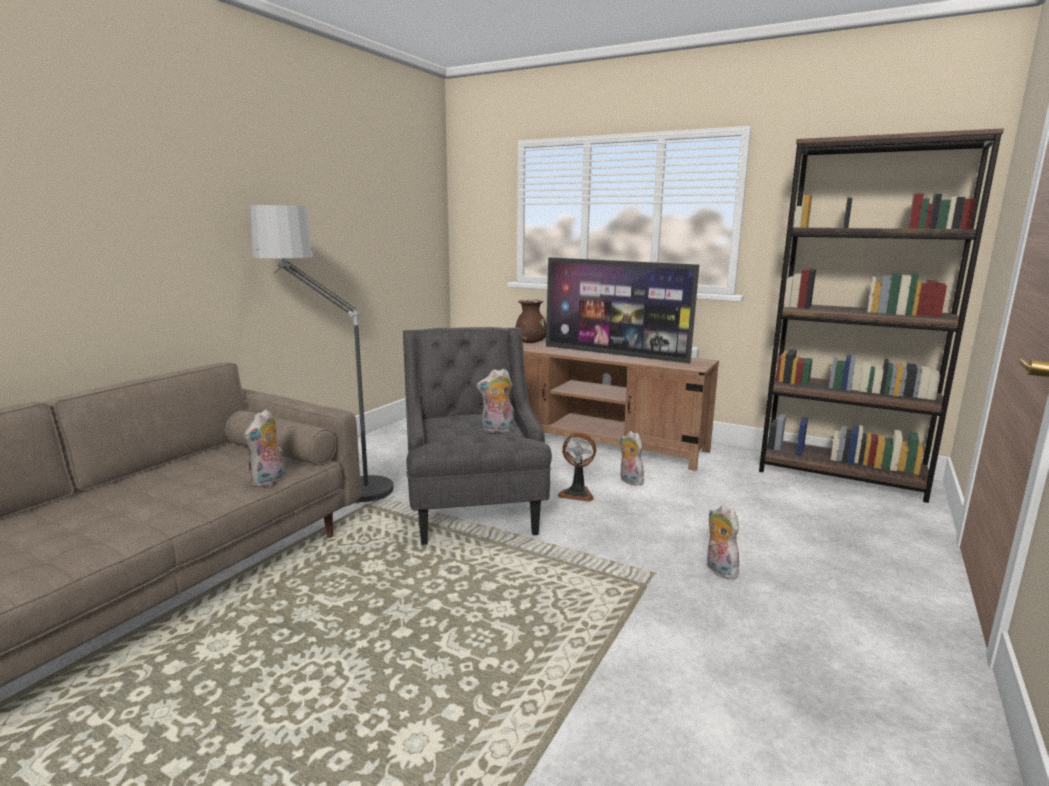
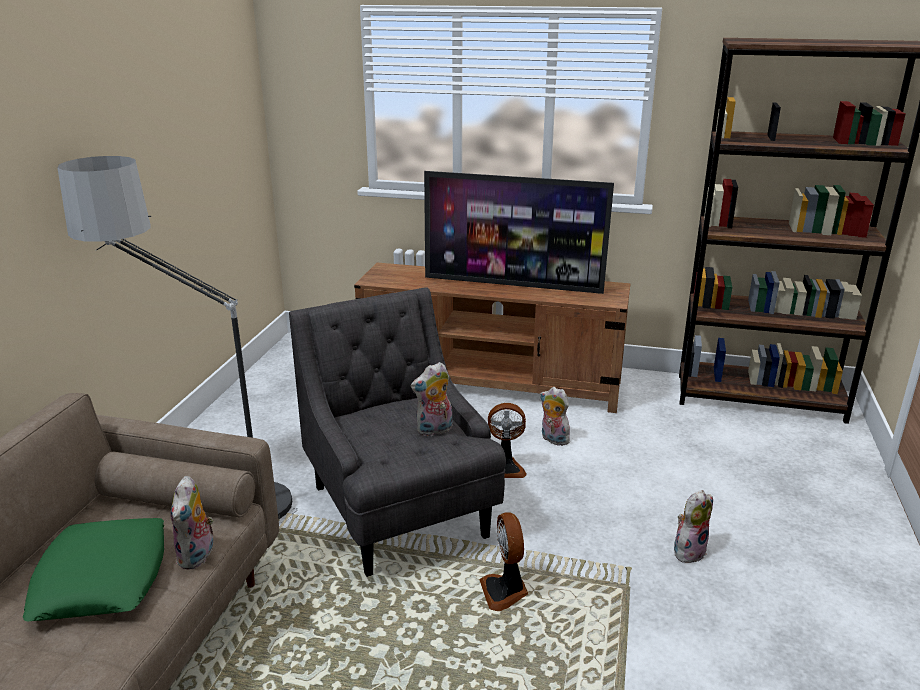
camera: 15 degrees left, 10 degrees up
brown vase [515,299,546,343] -> none
plush toy [707,504,739,579] -> plush toy turned 90 degrees clockwise [674,490,713,563]
none -> green pillow [23,518,164,621]
none -> fan [479,513,528,611]

